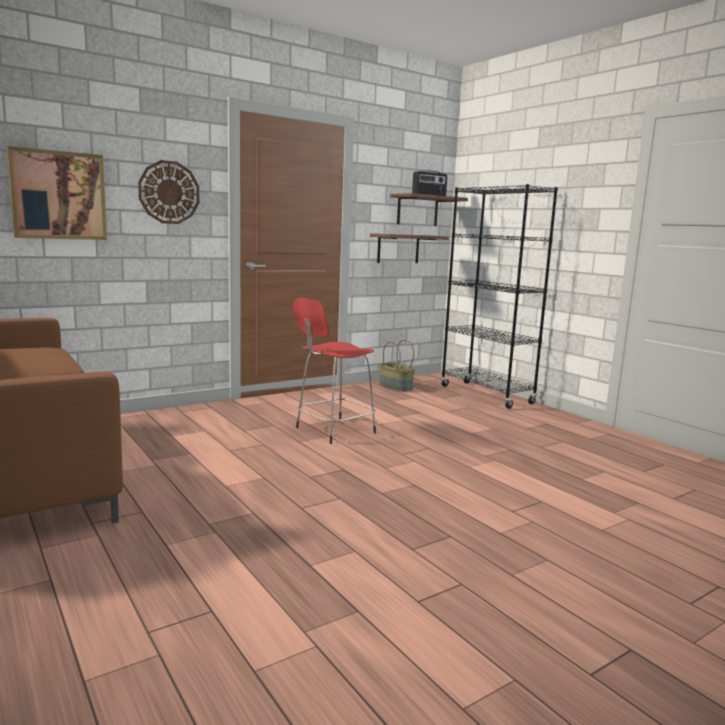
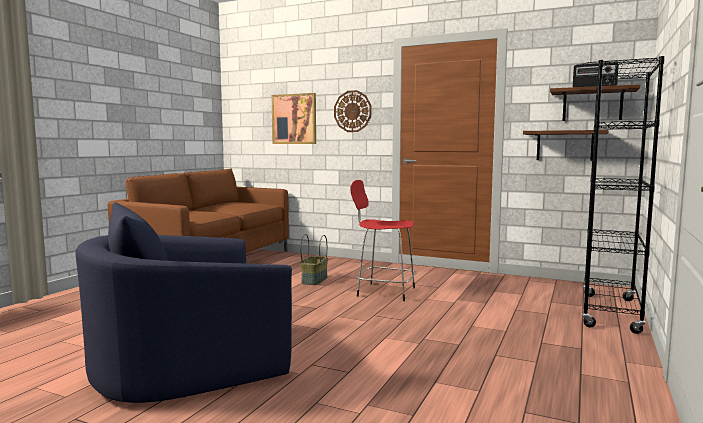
camera: 60 degrees right, 5 degrees down
basket [379,340,415,392] -> basket moved to [300,234,328,285]
none -> blue armchair [75,202,292,403]

